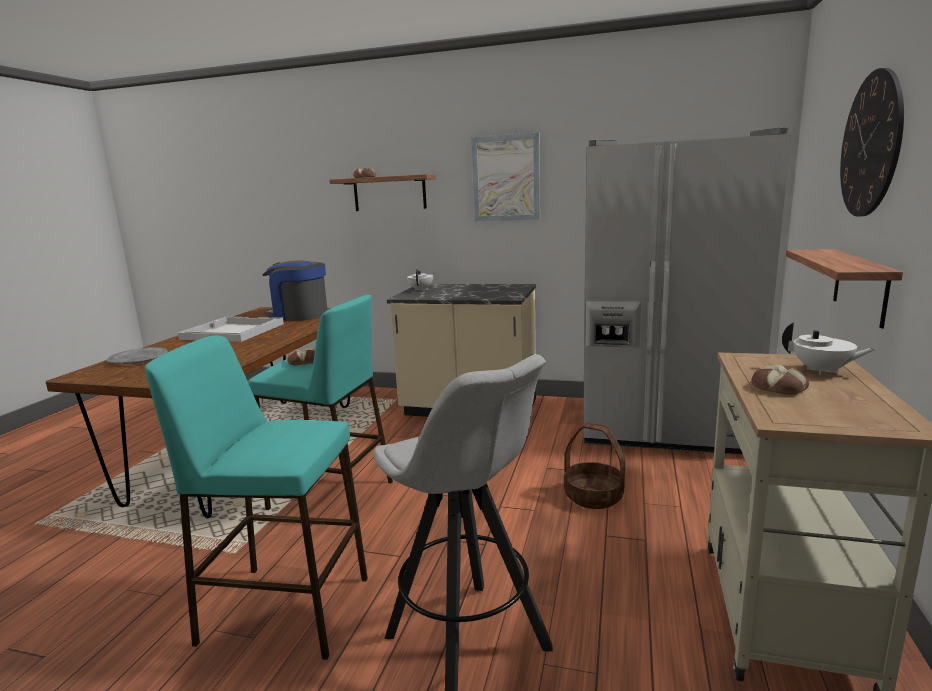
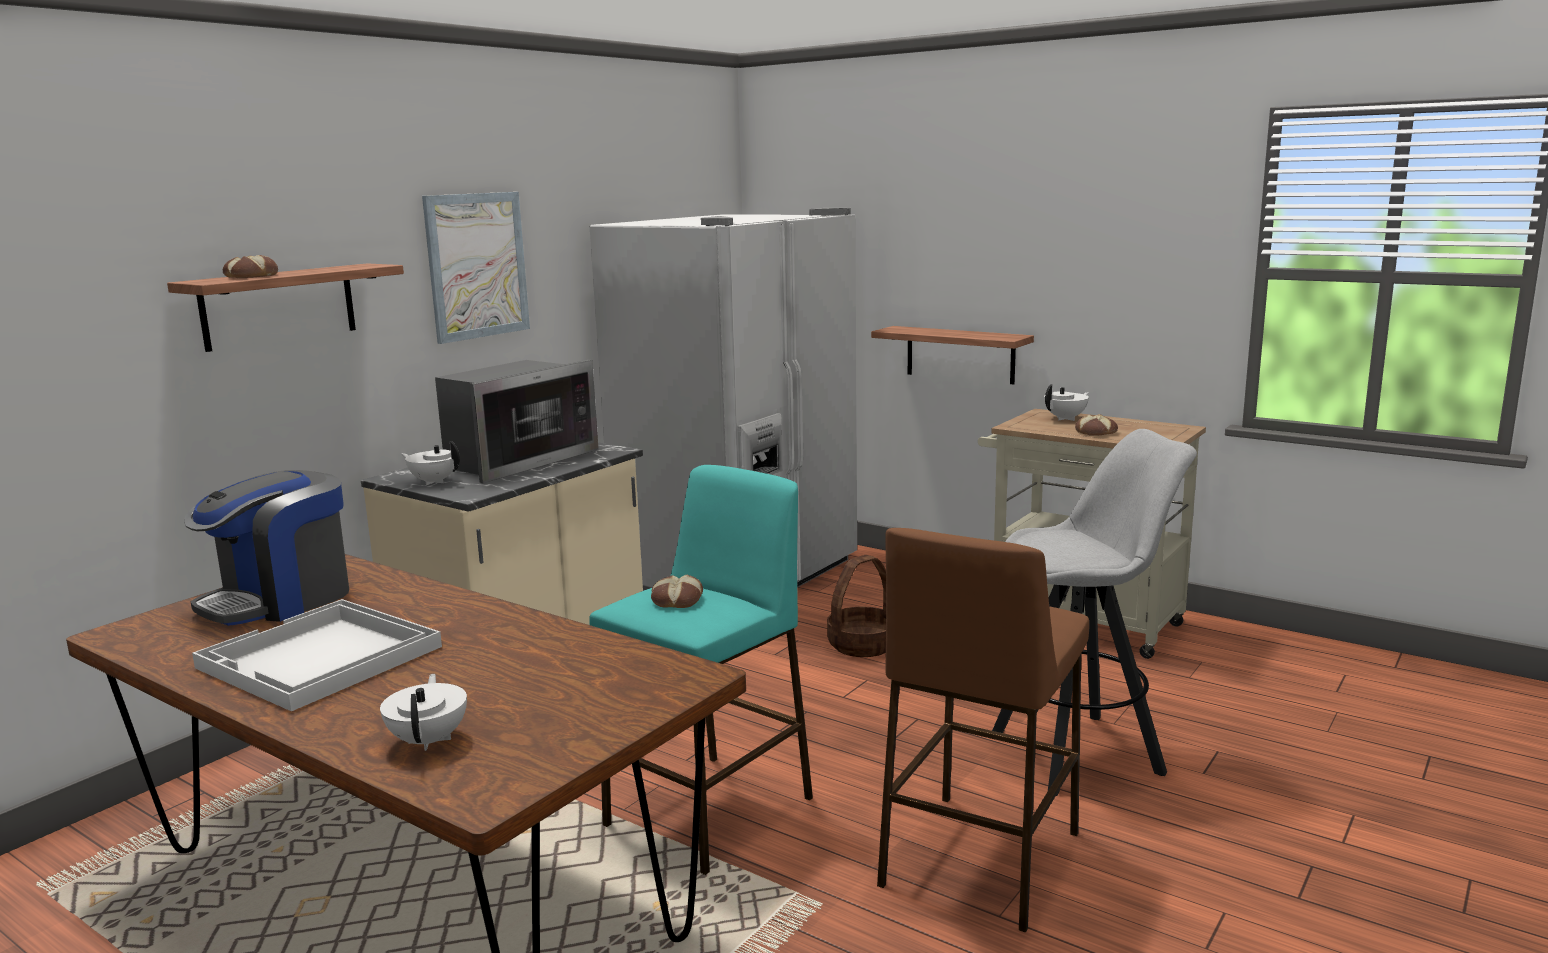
camera: 70 degrees left, 0 degrees up
grey plate [107,347,167,364] -> white teapot [380,674,467,751]
turquoise stool [145,335,368,660] -> brown stool [877,528,1089,932]
wall clock [840,68,904,217] -> none
none -> microwave [435,360,599,483]

